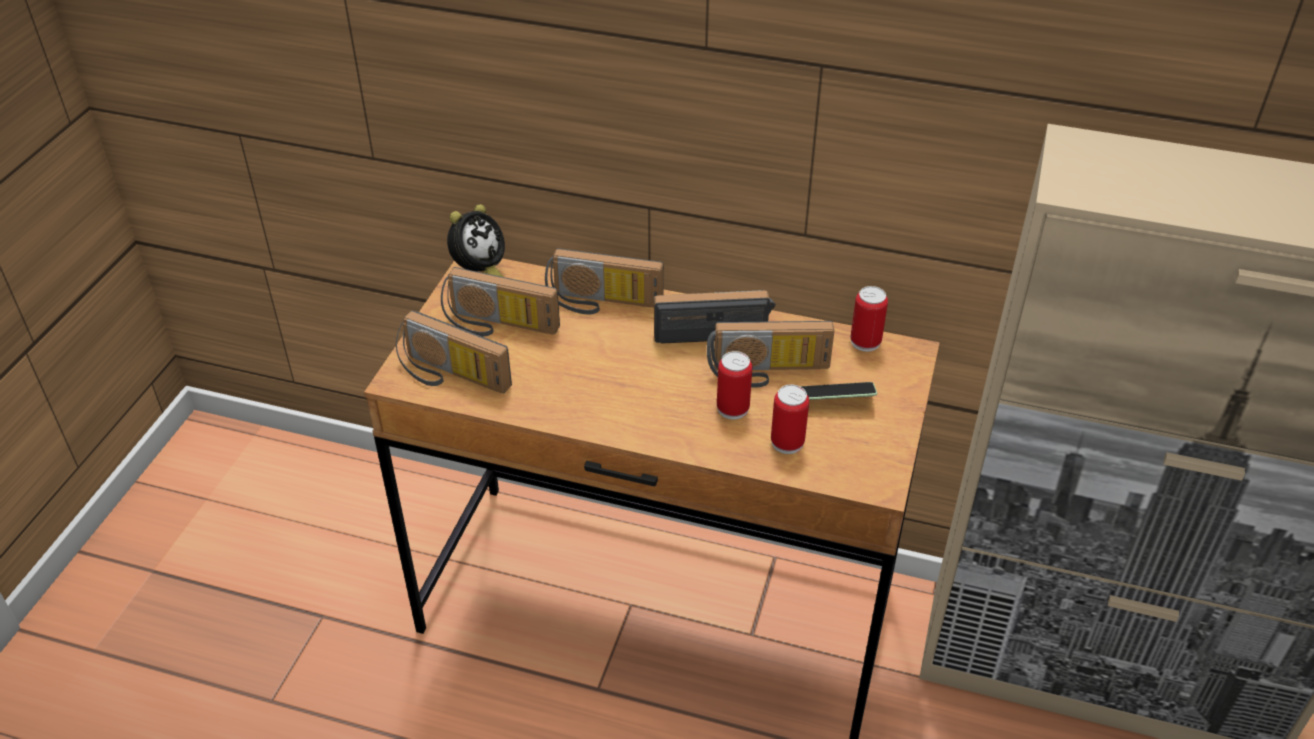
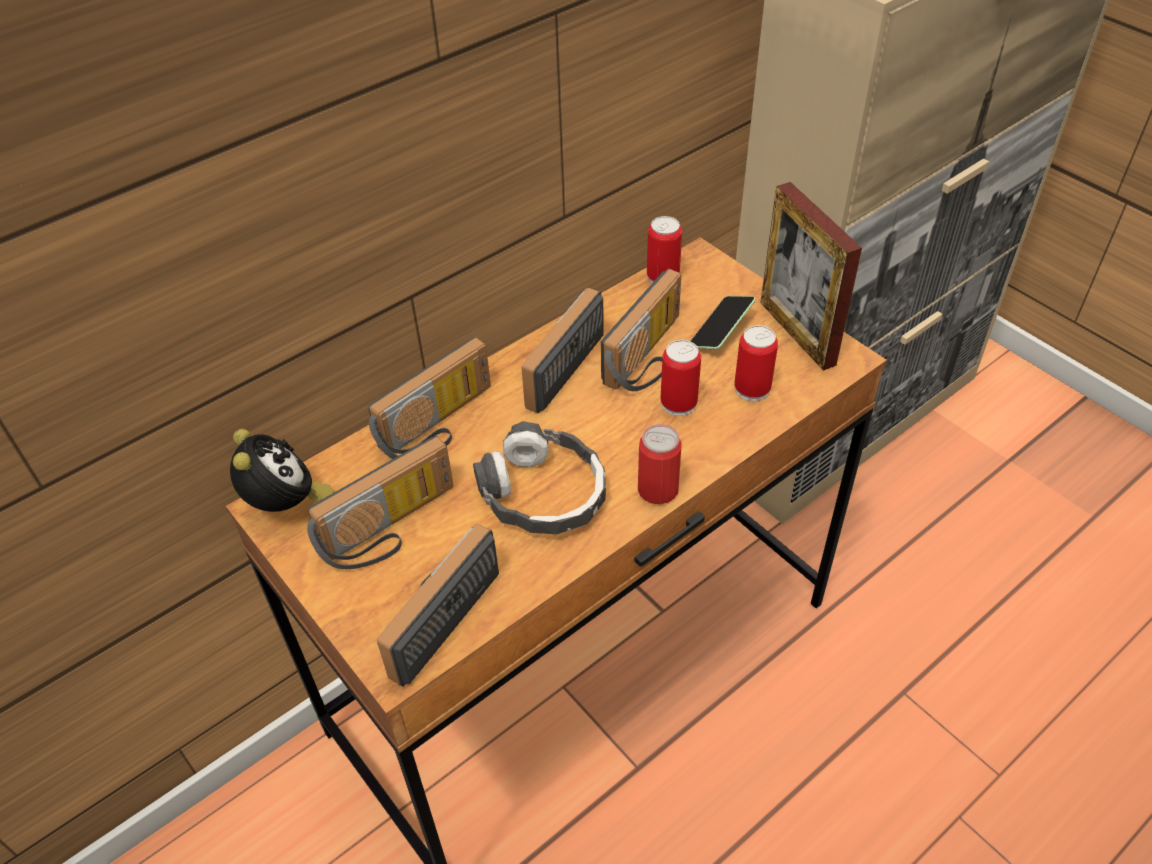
camera: 55 degrees left, 5 degrees up
radio [396,310,512,393] -> radio turned 150 degrees clockwise [377,524,499,687]
none -> headphones [473,421,606,534]
none -> can [638,424,682,504]
none -> picture frame [760,182,862,371]

